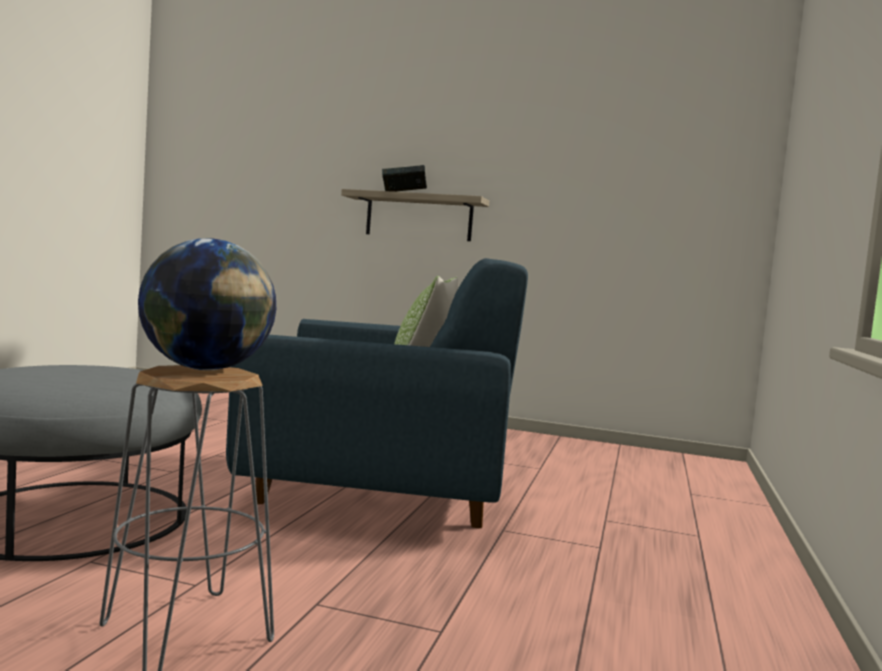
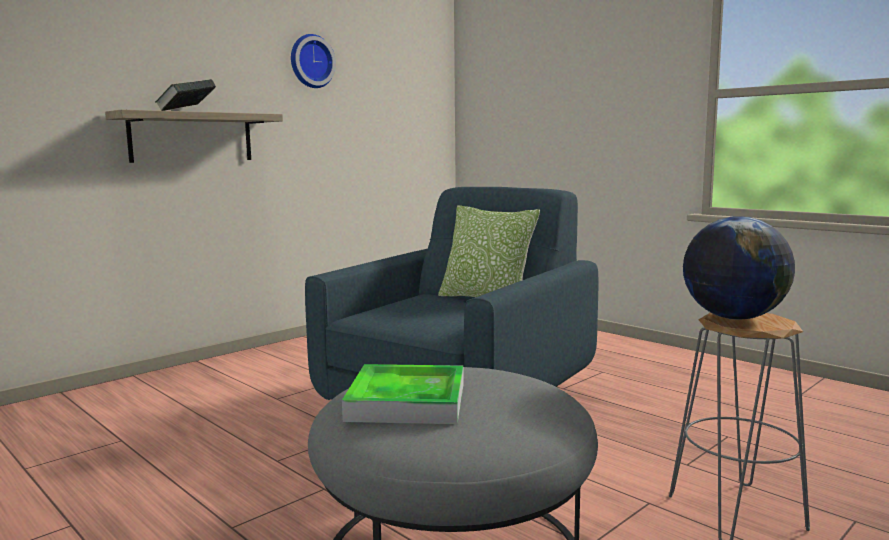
camera: 60 degrees left, 5 degrees up
none -> wall clock [291,34,336,88]
none -> tray [342,364,464,424]

